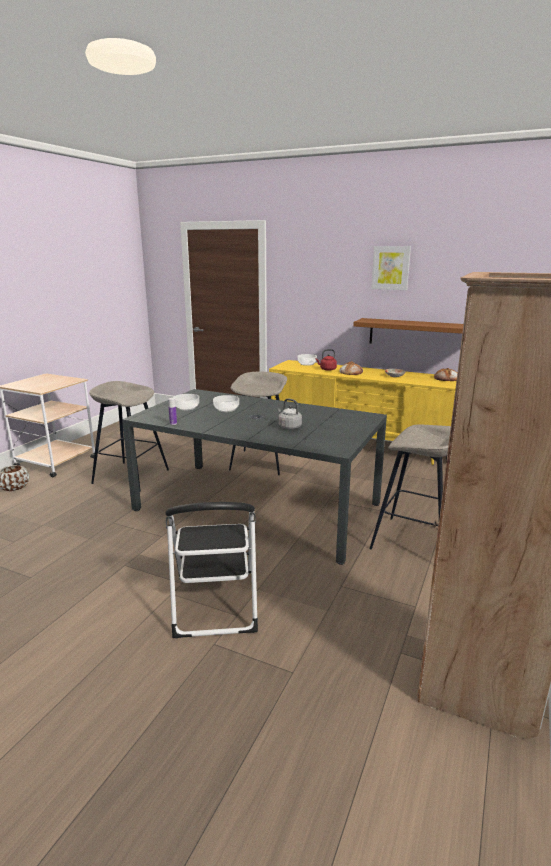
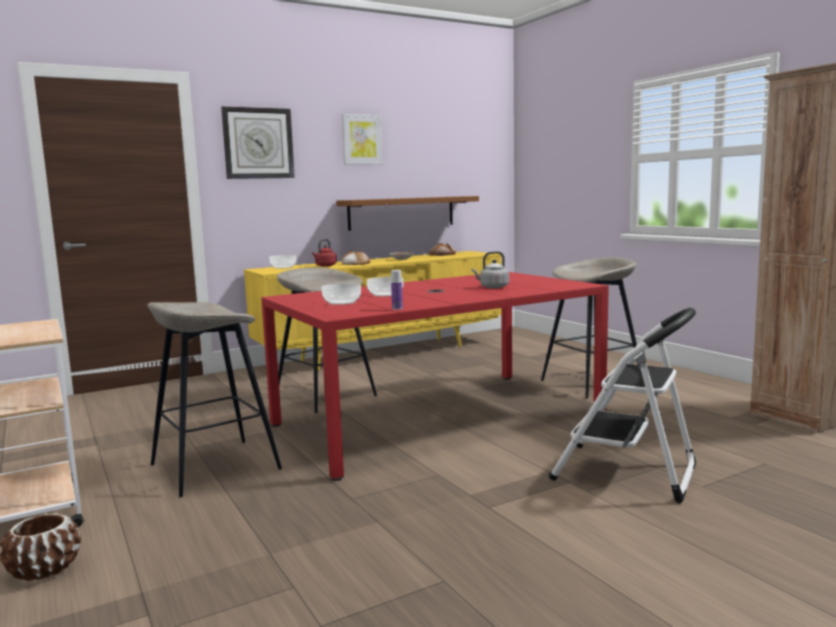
camera: 55 degrees left, 10 degrees down
grey dining table [122,389,387,565] -> red dining table [261,272,609,481]
none -> wall clock [221,106,295,179]

